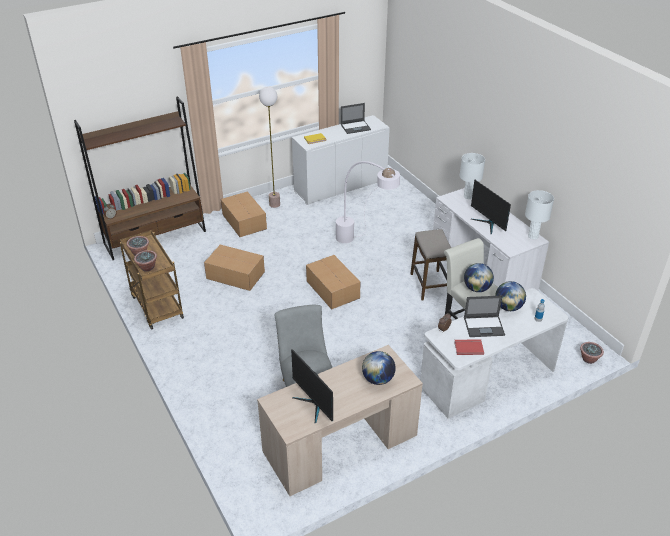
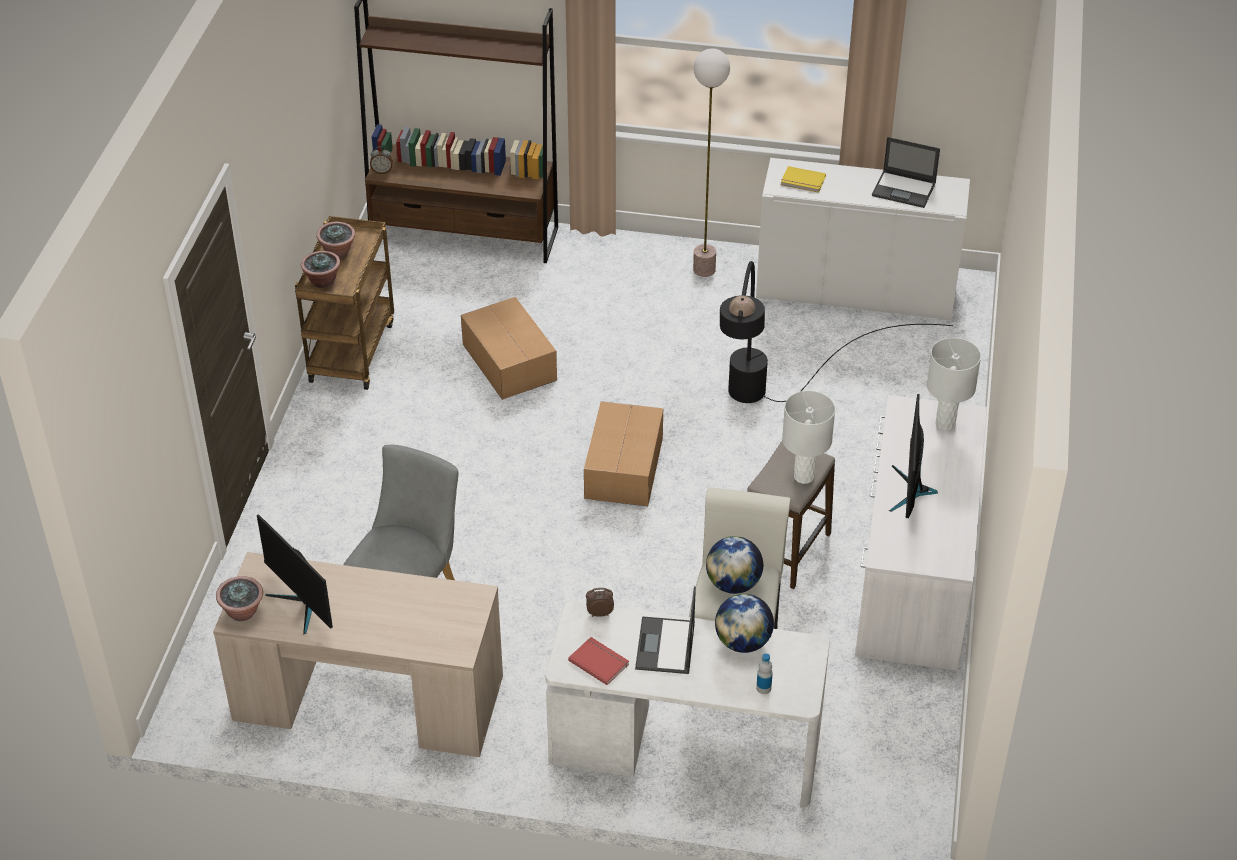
camera: 40 degrees right, 5 degrees up
cardboard box [221,191,267,237] -> none
monitor [291,349,333,423] -> monitor turned 45 degrees counterclockwise [257,514,333,635]
white floor lamp [336,161,400,243] -> black floor lamp [720,261,953,403]
globe [362,351,396,385] -> none
laptop [464,296,505,337] -> laptop turned 60 degrees clockwise [635,586,696,674]
white table lamp [525,190,554,240] -> white table lamp moved to [782,390,835,484]
potted plant [580,342,604,364] -> potted plant moved to [216,576,263,621]

